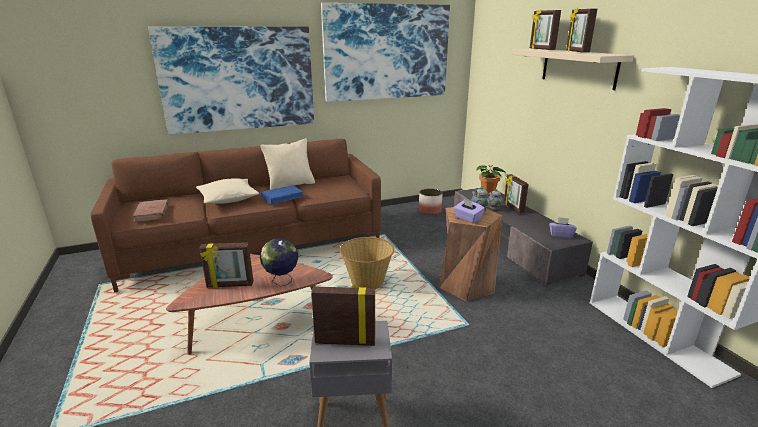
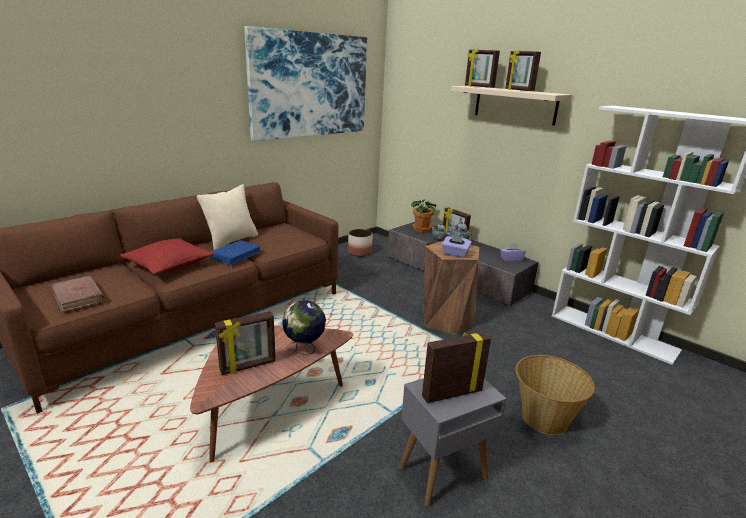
camera: 25 degrees left, 0 degrees up
picture [148,27,314,135] -> none
beige pillow [196,178,259,204] -> red pillow [120,238,214,274]
basket [340,237,394,289] -> basket moved to [515,355,595,435]

